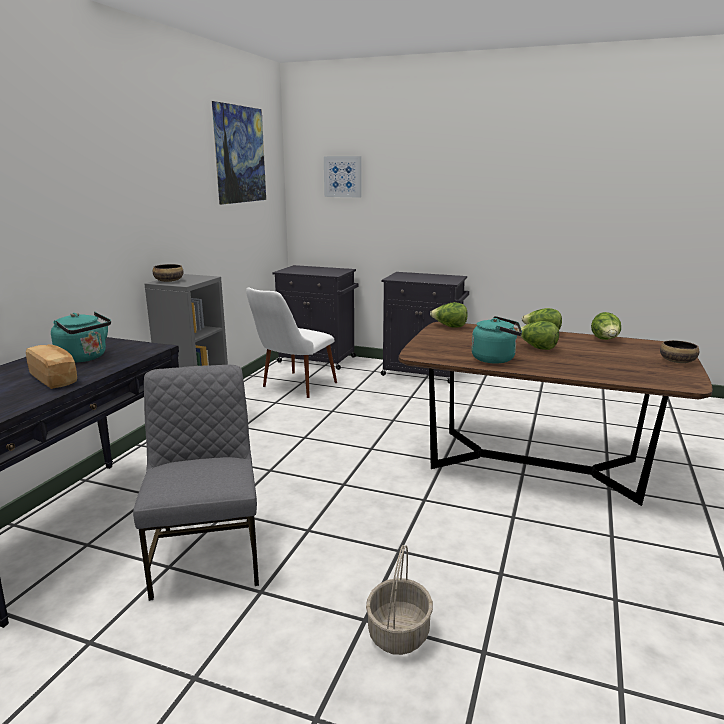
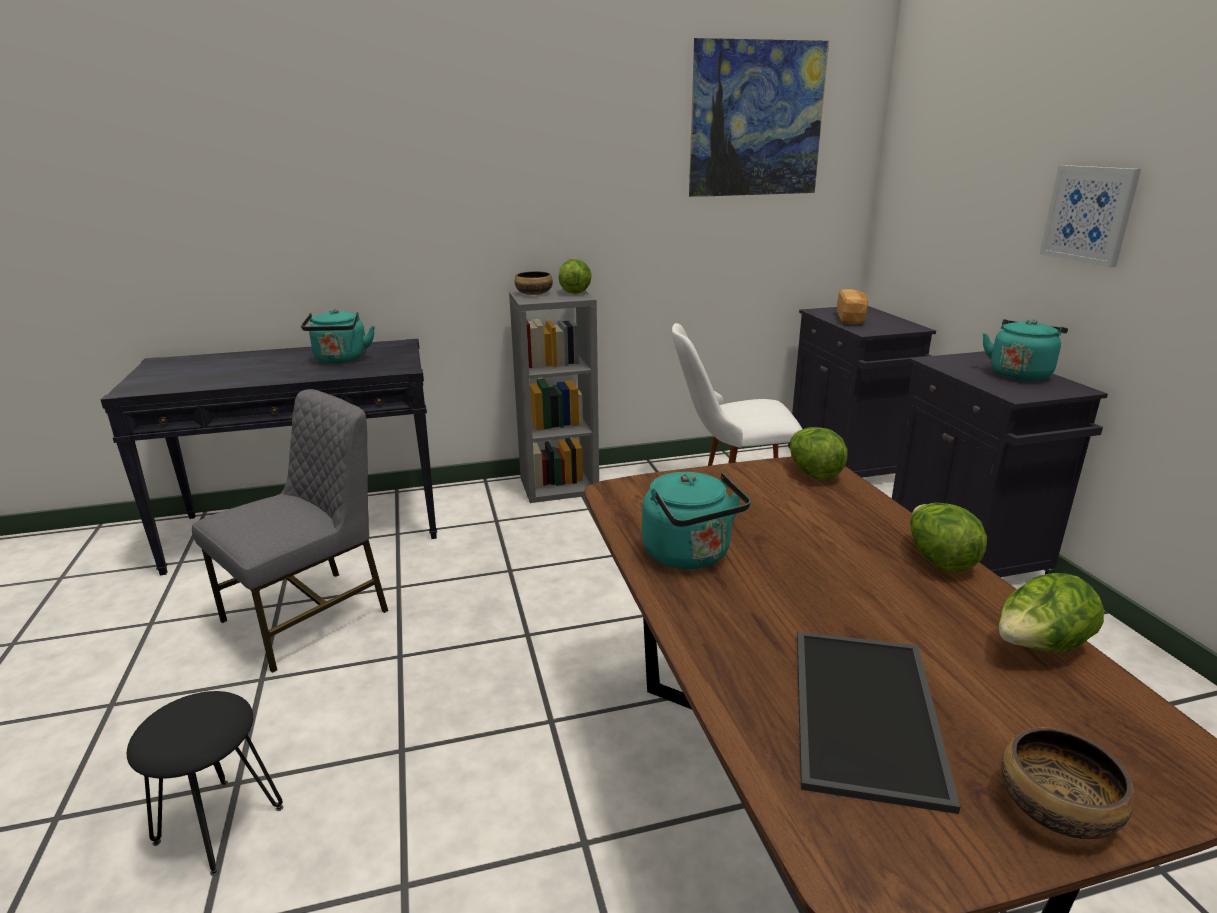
camera: 55 degrees right, 5 degrees up
bread [26,344,77,389] -> bread moved to [837,289,868,324]
picture [324,156,361,198] -> picture moved to [1040,165,1141,268]
basket [366,545,433,655] -> black stool [127,691,283,876]
lettuce [517,321,559,350] -> lettuce moved to [559,259,591,294]
none -> tray [797,631,960,814]
none -> turquoise kettle [983,319,1068,381]

